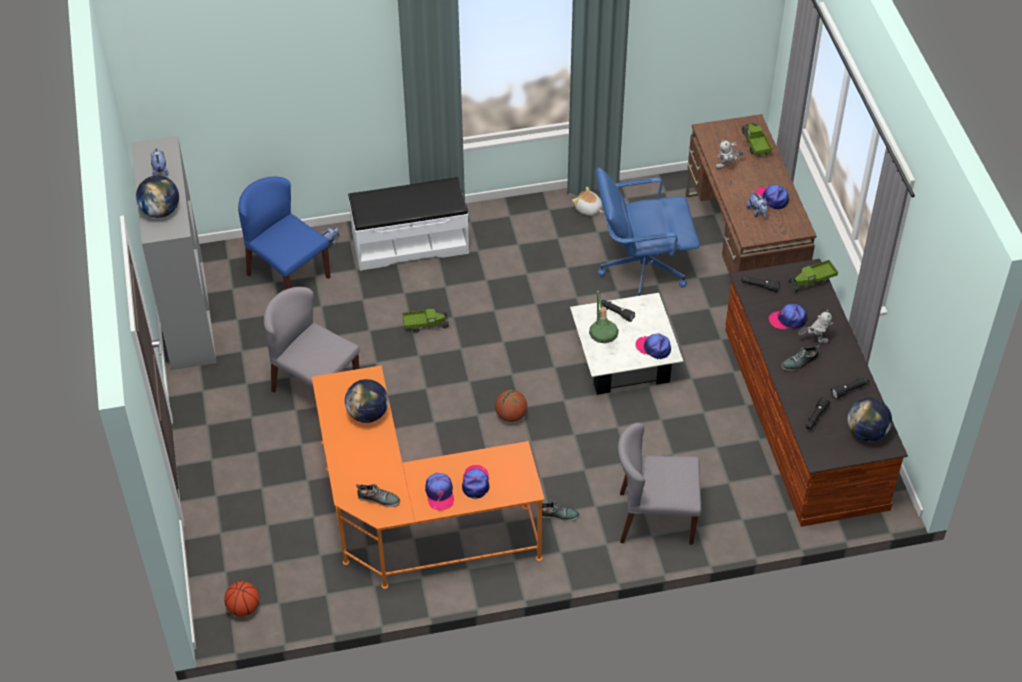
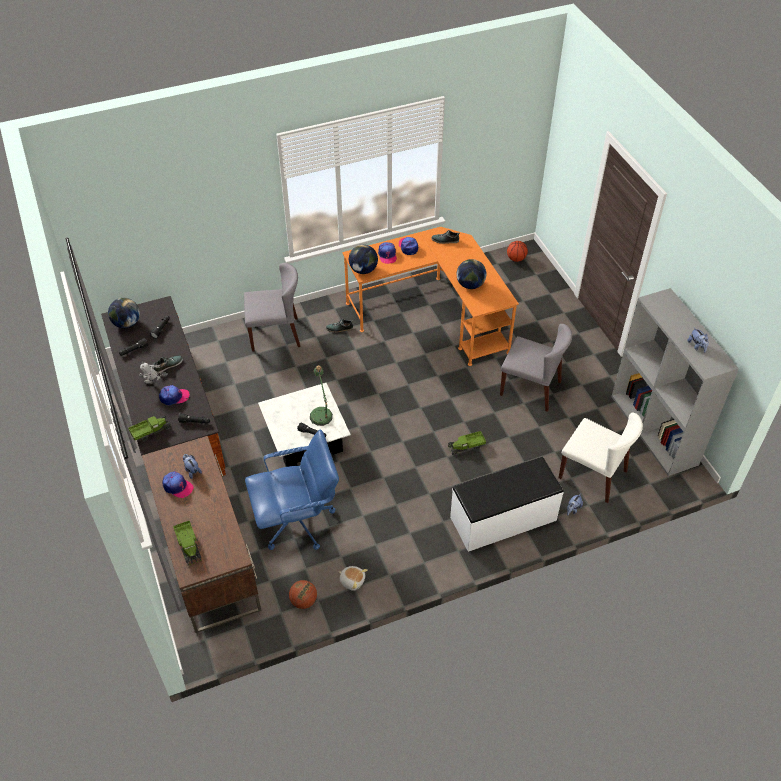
camera: 170 degrees right, 0 degrees up
globe [136,175,179,218] -> globe moved to [349,245,378,274]
blue chair [238,176,330,290] -> white chair [559,413,643,503]
basketball [495,390,527,422] -> basketball moved to [289,580,317,609]
cap [635,333,671,359] -> none
toy robot [715,139,744,169] -> none

